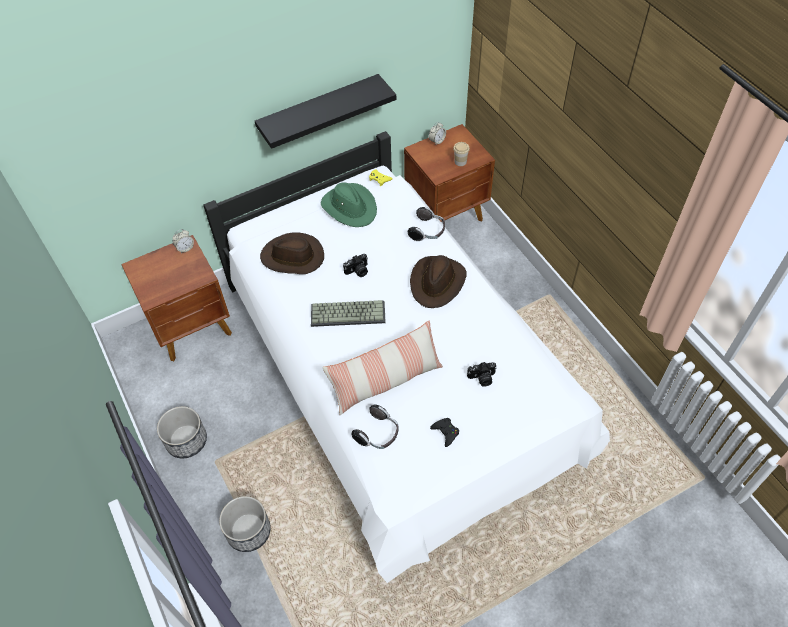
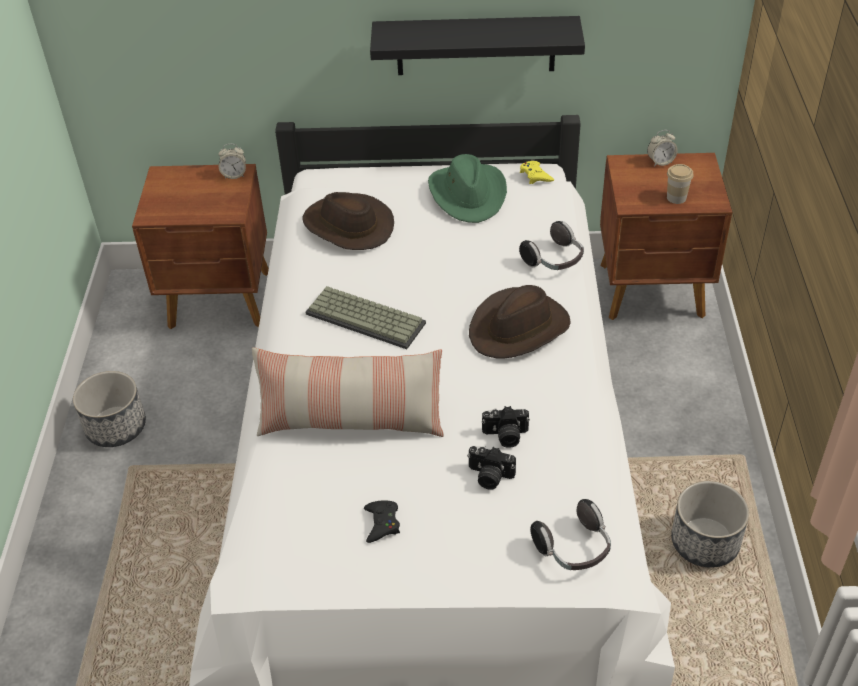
camera: 30 degrees right, 10 degrees down
planter [219,496,271,552] -> planter moved to [671,481,749,568]
camera [343,254,368,277] -> camera moved to [482,406,530,448]
headphones [351,405,399,449] -> headphones moved to [530,499,611,570]

